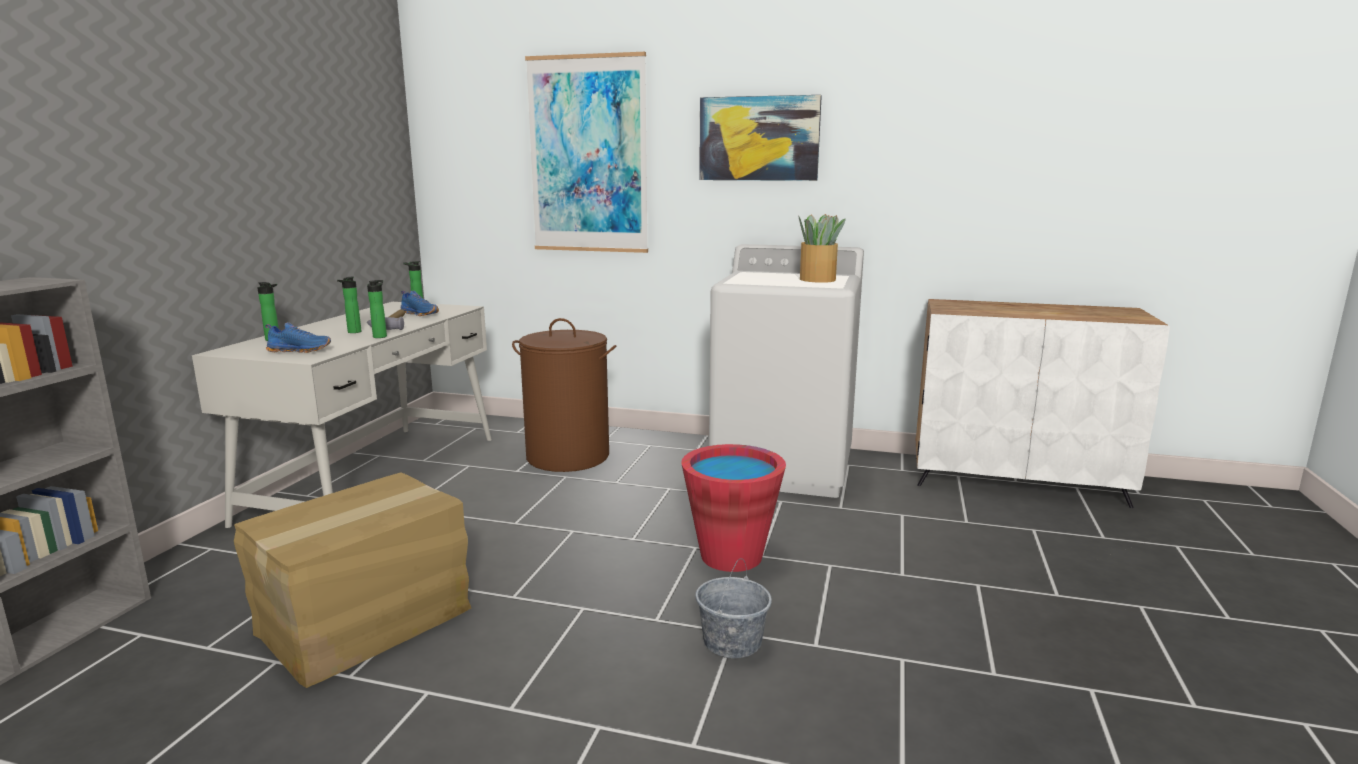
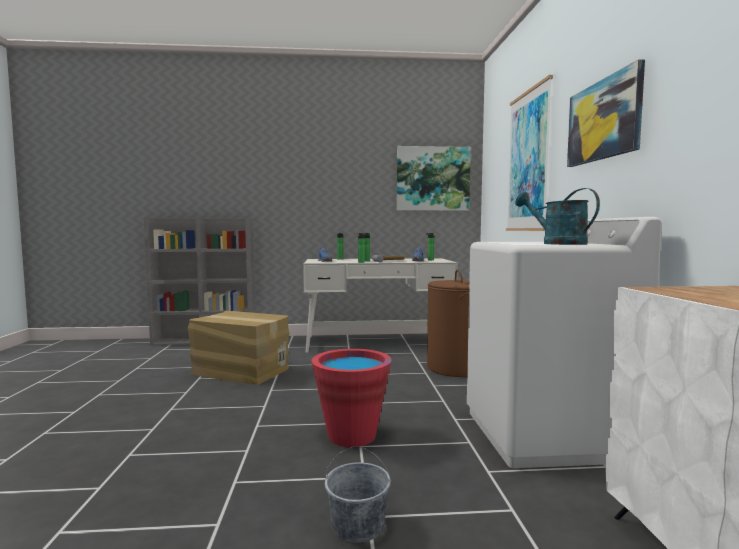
camera: 70 degrees right, 10 degrees down
grey bucket [695,559,772,658] -> grey bucket moved to [325,446,391,543]
potted plant [798,214,846,283] -> turquoise watering can [515,188,600,245]
none -> picture [397,146,471,211]

